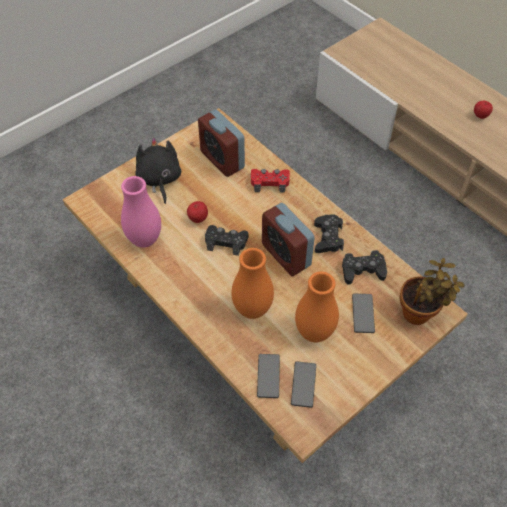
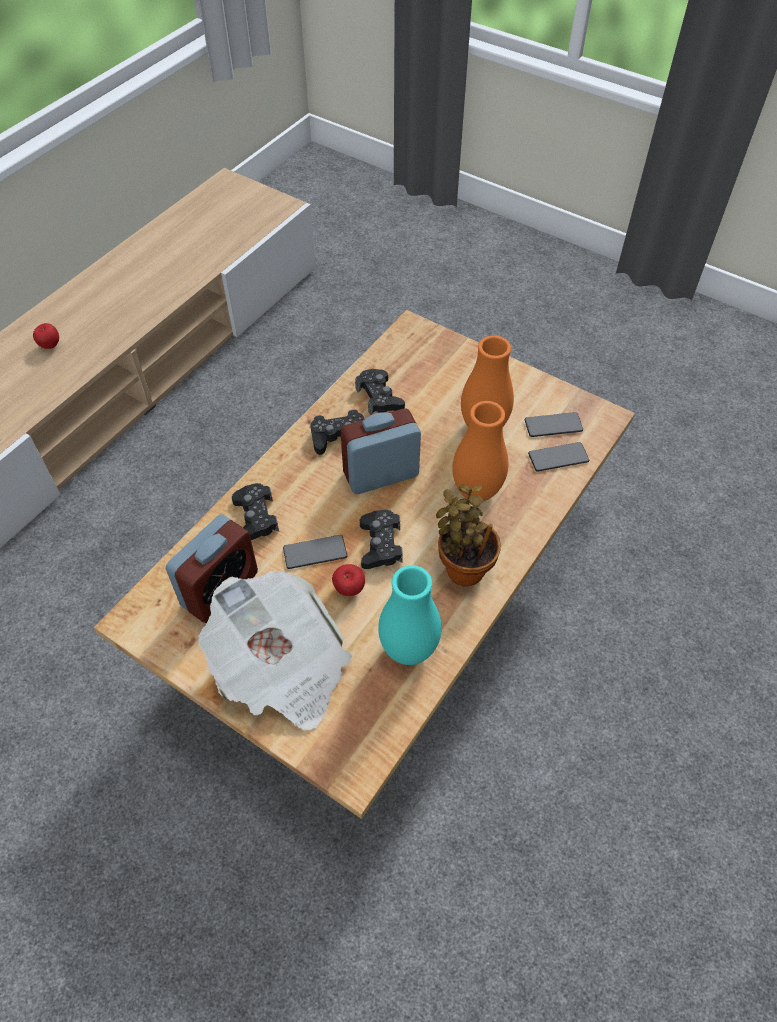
camera: 105 degrees left, 0 degrees up
pink vase [121,176,161,247] -> turquoise vase [378,565,442,665]
black plush toy [135,138,181,204] -> newspaper [198,571,352,731]
red game controller [251,169,290,193] -> black game controller [232,483,279,540]
alarm clock [262,203,315,276] -> alarm clock turned 150 degrees counterclockwise [340,408,421,494]
phone [352,294,375,333] -> phone moved to [283,535,347,569]
potted plant [400,258,465,325] -> potted plant moved to [436,484,501,586]

